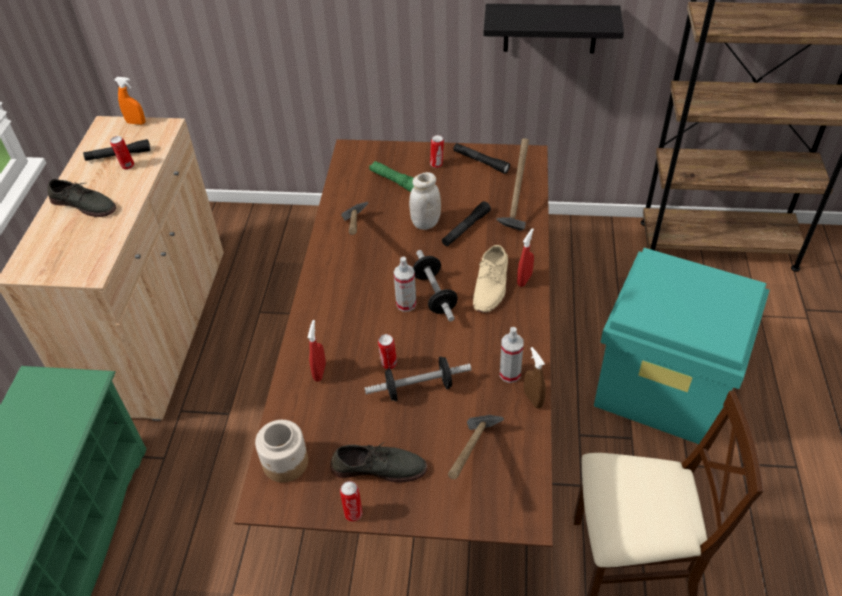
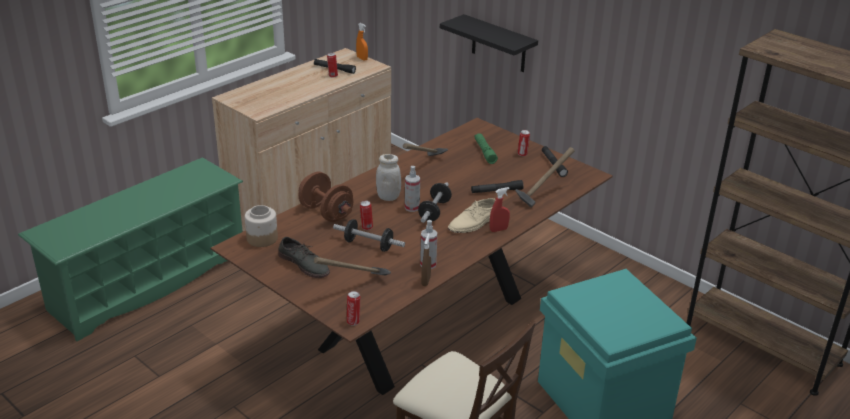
camera: 35 degrees right, 15 degrees down
grey shoe [48,179,116,217] -> none
red spray bottle [308,320,326,382] -> brown dumbbell [299,172,353,222]
can [340,481,362,522] -> can moved to [347,291,360,326]
white jar [409,172,441,230] -> white jar moved to [376,154,401,201]
black shelf [483,4,624,53] -> black shelf moved to [440,14,538,72]

